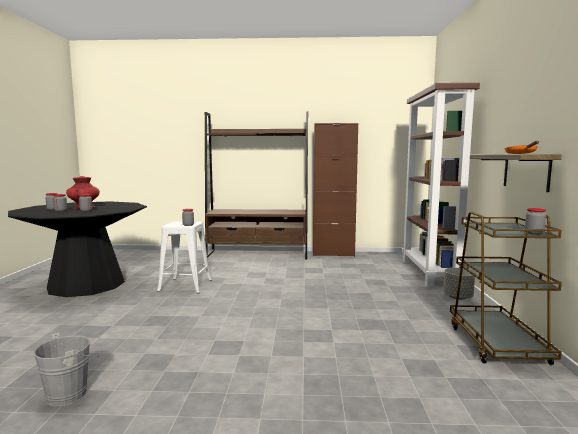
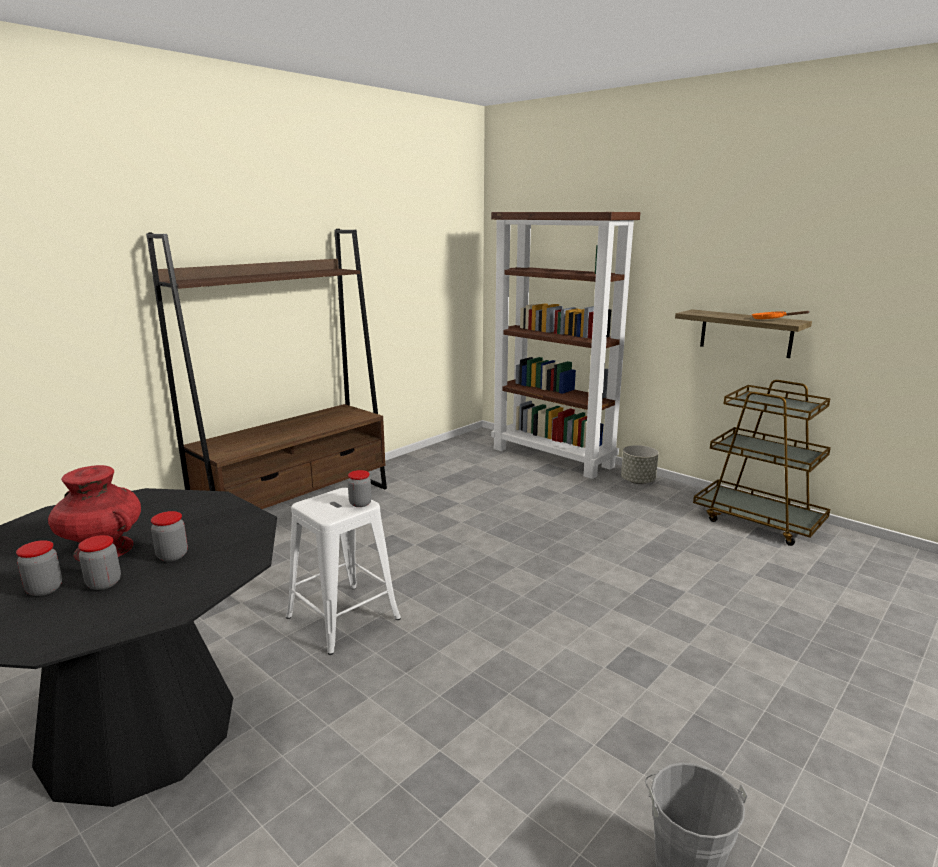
camera: 50 degrees left, 10 degrees up
brown cabinet [313,123,358,257] -> none
jar [525,208,546,235] -> none

